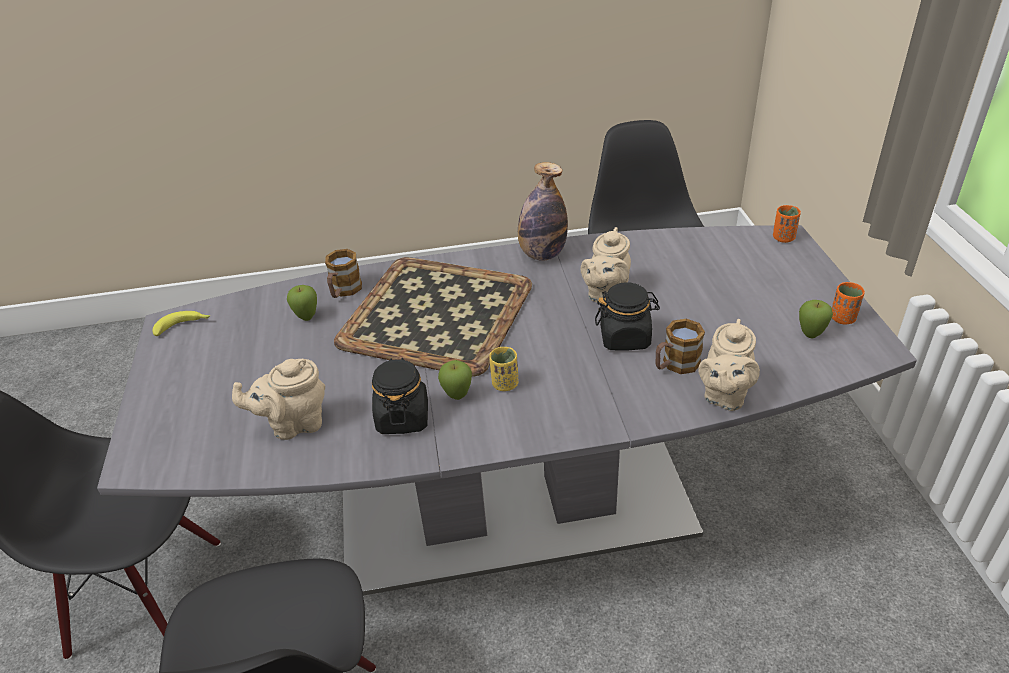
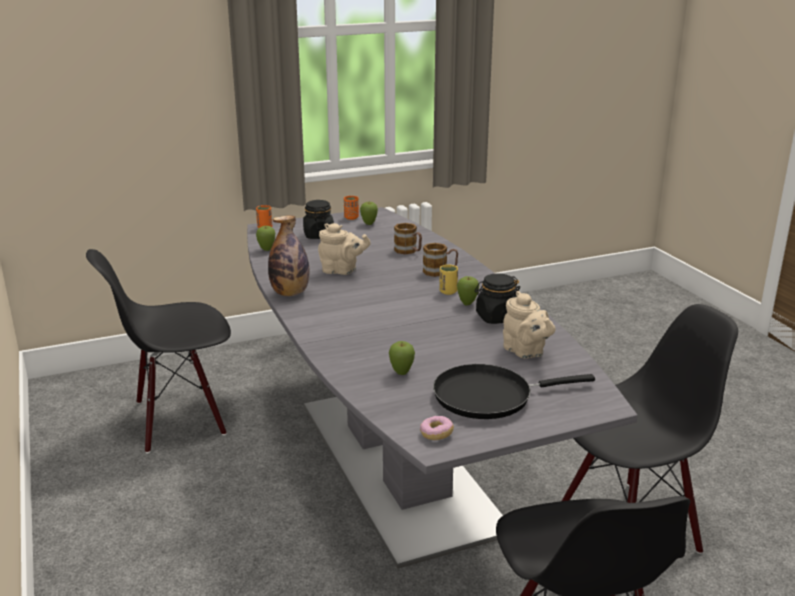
camera: 105 degrees left, 15 degrees down
banana [152,311,210,336] -> donut [420,416,454,440]
mug [325,249,362,298] -> mug moved to [423,243,458,277]
tray [334,257,532,377] -> none
black jar [595,282,660,350] -> black jar moved to [303,200,334,239]
beige teapot [698,319,760,411] -> none
none -> apple [256,226,275,251]
none -> black frying pan [433,364,595,419]

